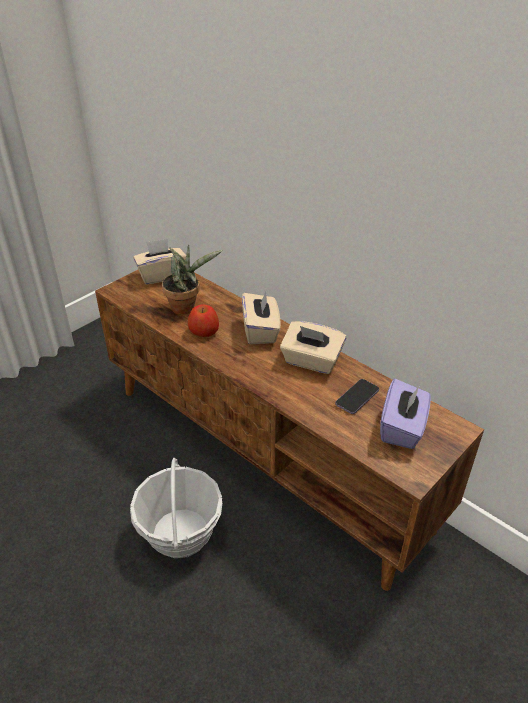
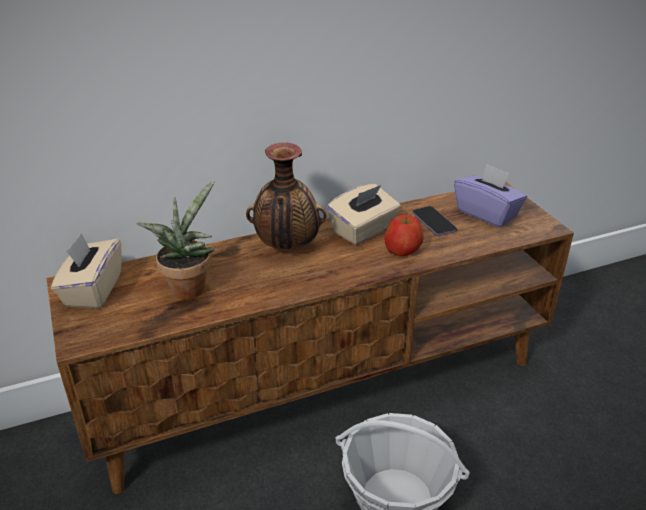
camera: 65 degrees left, 5 degrees down
apple [188,305,219,337] -> apple moved to [384,215,424,256]
beige tissue box [242,289,281,344] -> vase [246,143,326,249]

